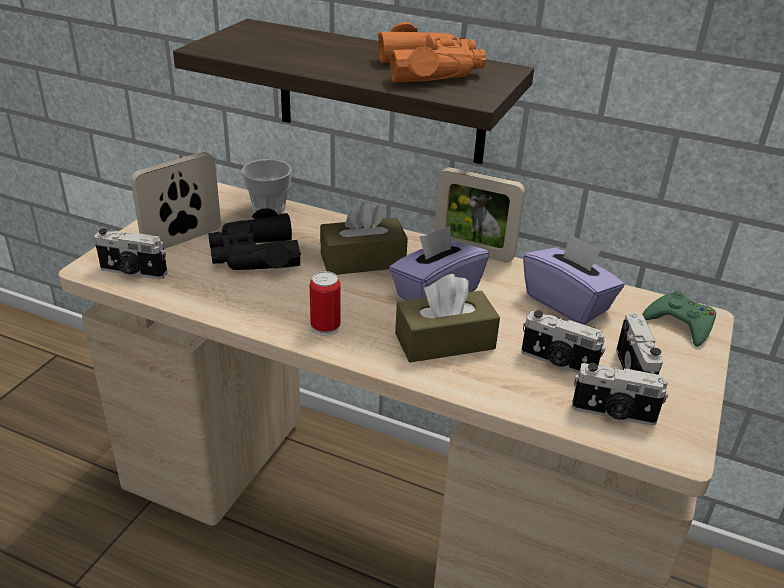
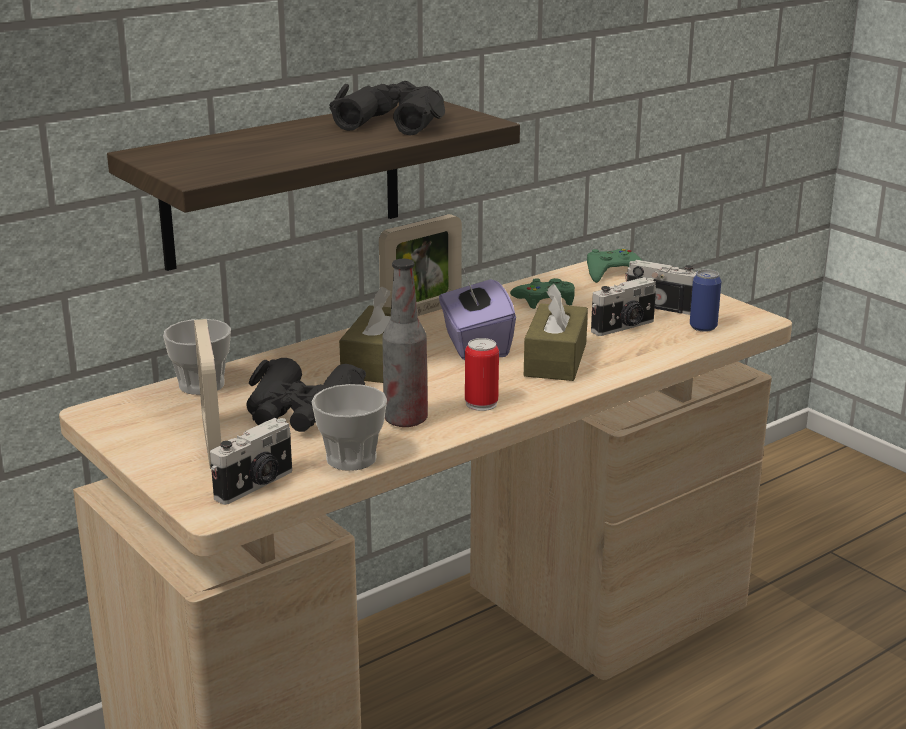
camera: 60 degrees left, 10 degrees down
orange binoculars [377,22,486,82] -> black binoculars [329,81,445,136]
purple tissue box [523,234,625,325] -> green game controller [510,278,575,309]
camera [572,363,668,426] -> can [690,269,721,332]
none -> cup [312,384,387,471]
none -> bottle [382,259,428,427]

